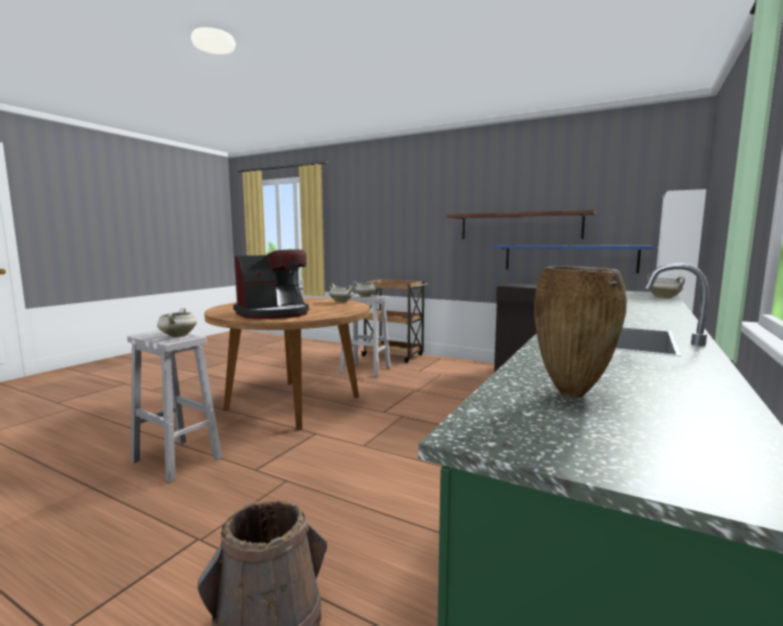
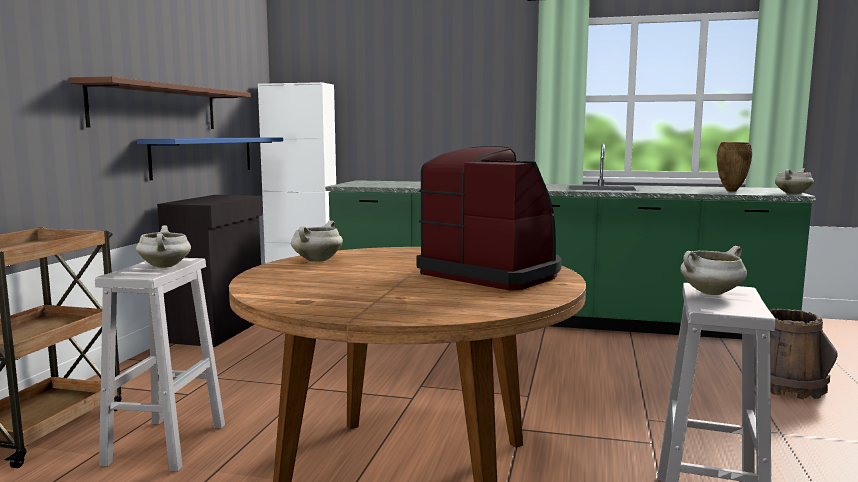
camera: 105 degrees left, 0 degrees up
white cooking pot [647,274,685,299] -> white cooking pot moved to [775,168,814,194]

